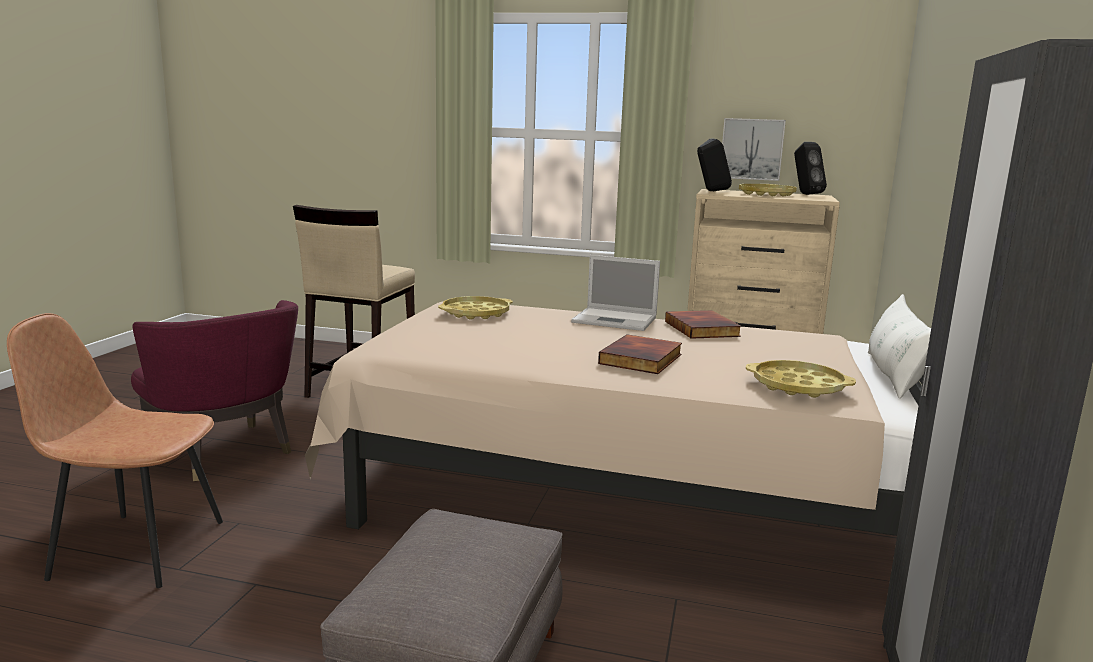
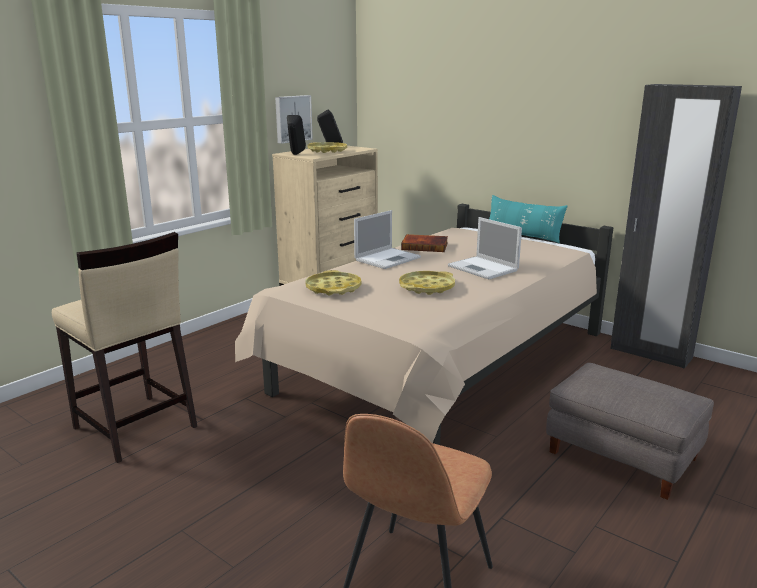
camera: 65 degrees left, 5 degrees up
purple armchair [131,300,298,481] -> none
book [598,335,682,374] -> laptop [448,217,522,279]
yellow tray [746,360,856,398] -> yellow tray moved to [399,271,455,295]
white pillow [868,294,931,399] -> turquoise pillow [489,195,568,243]

